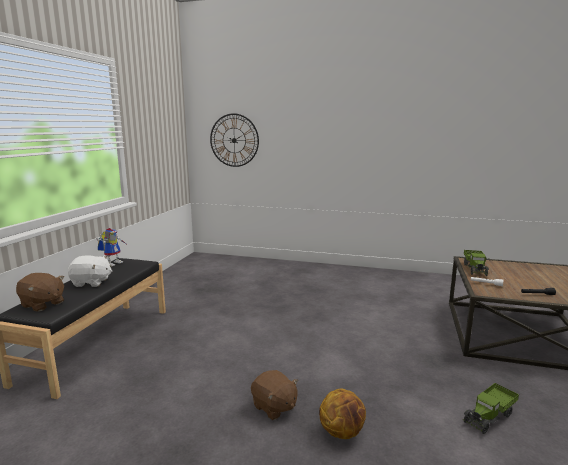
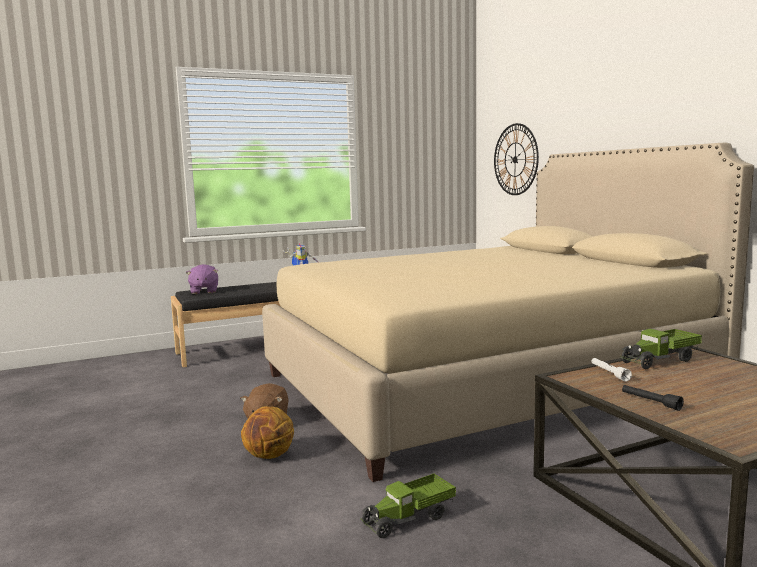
camera: 50 degrees right, 5 degrees down
brown plush toy [16,273,64,312] -> purple plush toy [186,264,218,294]
white plush toy [68,255,112,287] -> none
toy truck [463,383,519,434] -> toy truck turned 45 degrees counterclockwise [361,474,456,538]
none -> beige bed [262,143,754,482]

